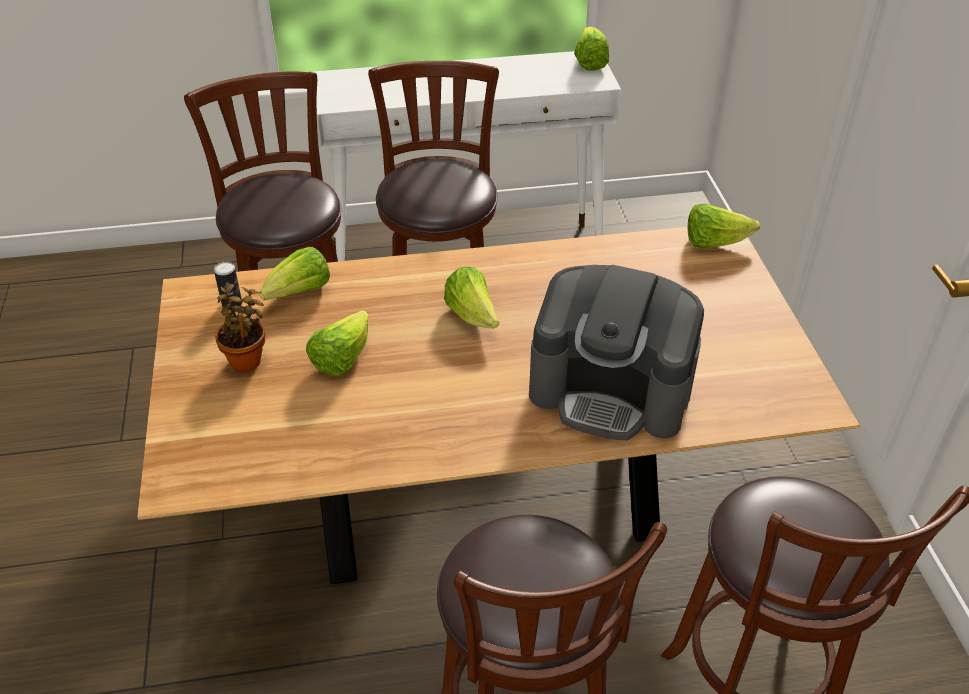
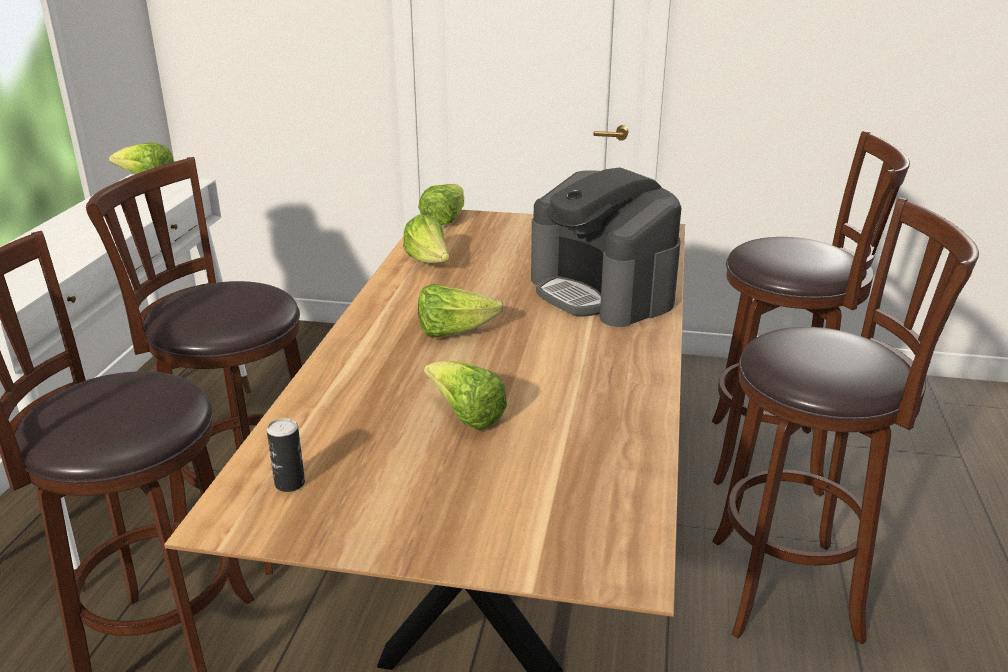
camera: 70 degrees left, 15 degrees down
potted plant [215,284,265,372] -> none
lettuce [259,247,330,301] -> lettuce moved to [403,215,449,263]
coffee machine [529,265,704,440] -> coffee machine turned 105 degrees clockwise [531,167,681,327]

